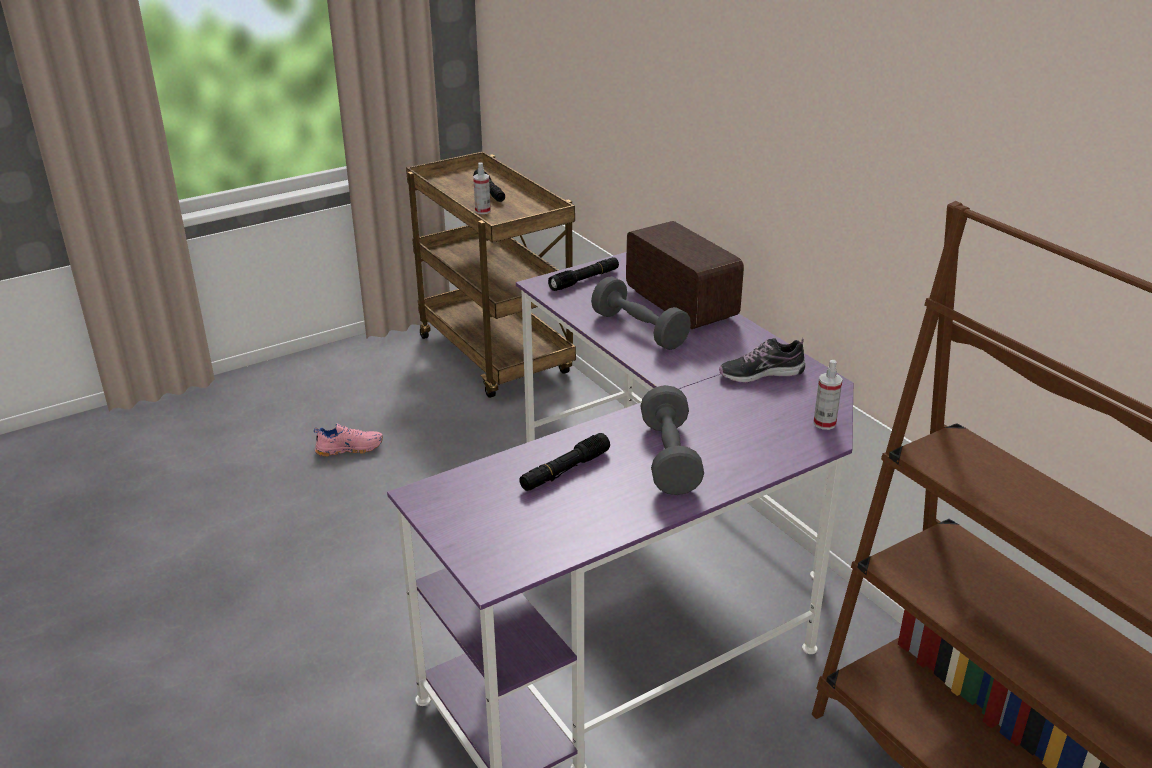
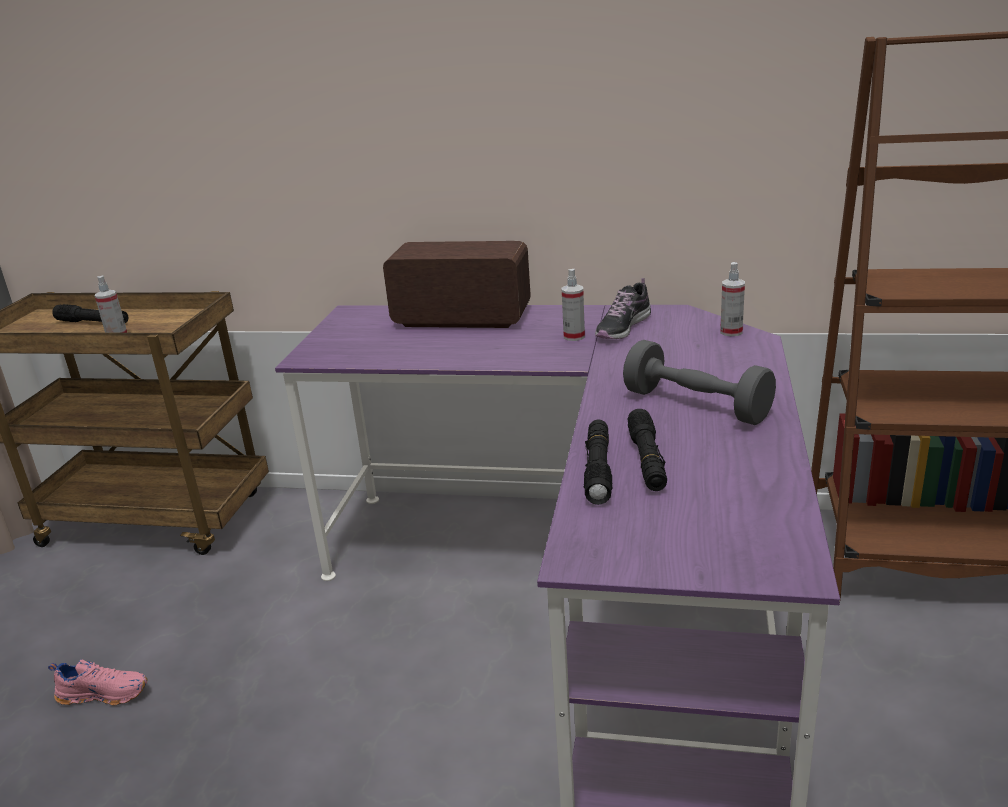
camera: 45 degrees left, 5 degrees down
pink shoe [314,424,383,457] -> pink shoe turned 60 degrees clockwise [48,659,148,706]
black flashlight [548,257,619,291] -> black flashlight moved to [584,420,612,505]
grey dumbbell [591,276,691,350] -> none
none -> spray bottle [562,269,585,341]

